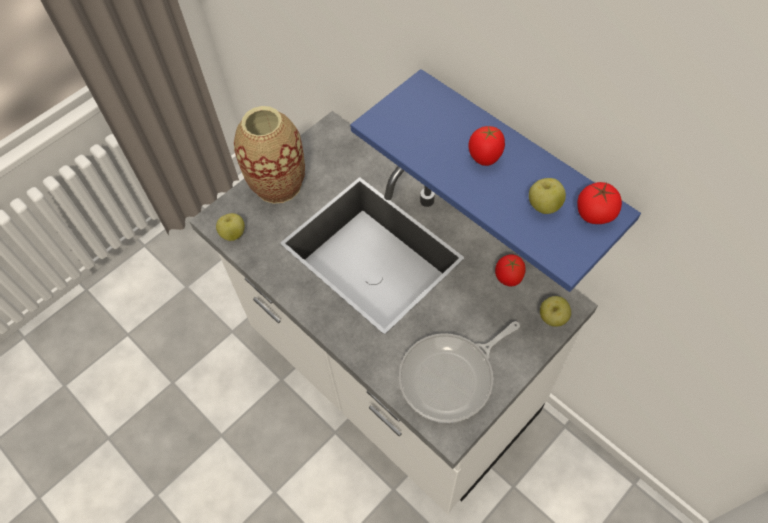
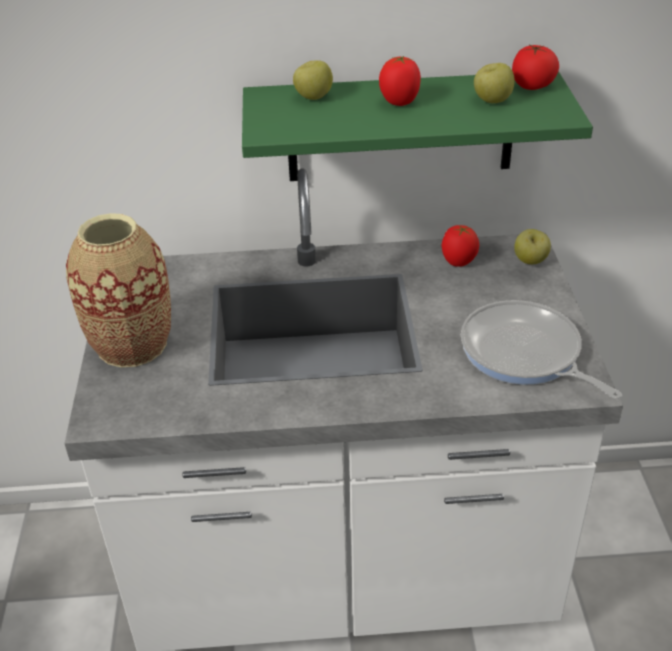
camera: 50 degrees left, 20 degrees down
apple [216,213,245,241] -> apple moved to [293,60,333,100]
blue shelf [350,69,641,292] -> green shelf [242,71,593,181]
frying pan [399,321,520,423] -> frying pan turned 135 degrees clockwise [461,300,622,399]

